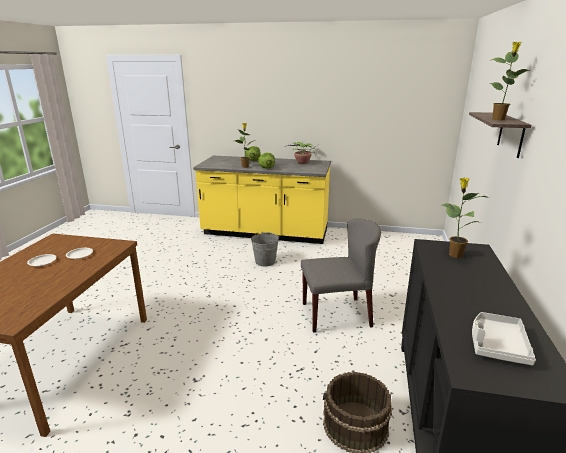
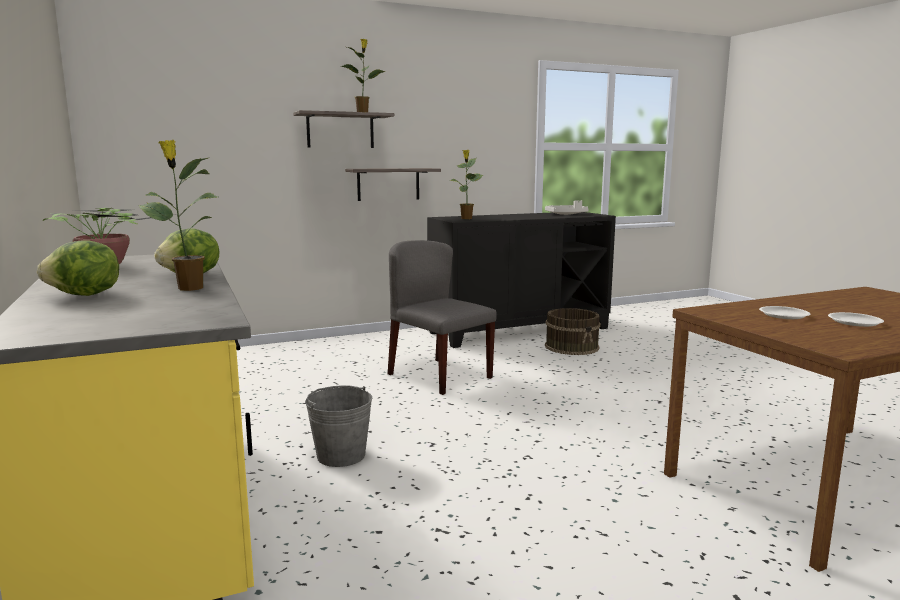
camera: 125 degrees left, 10 degrees down
none -> shelf [345,168,441,201]

